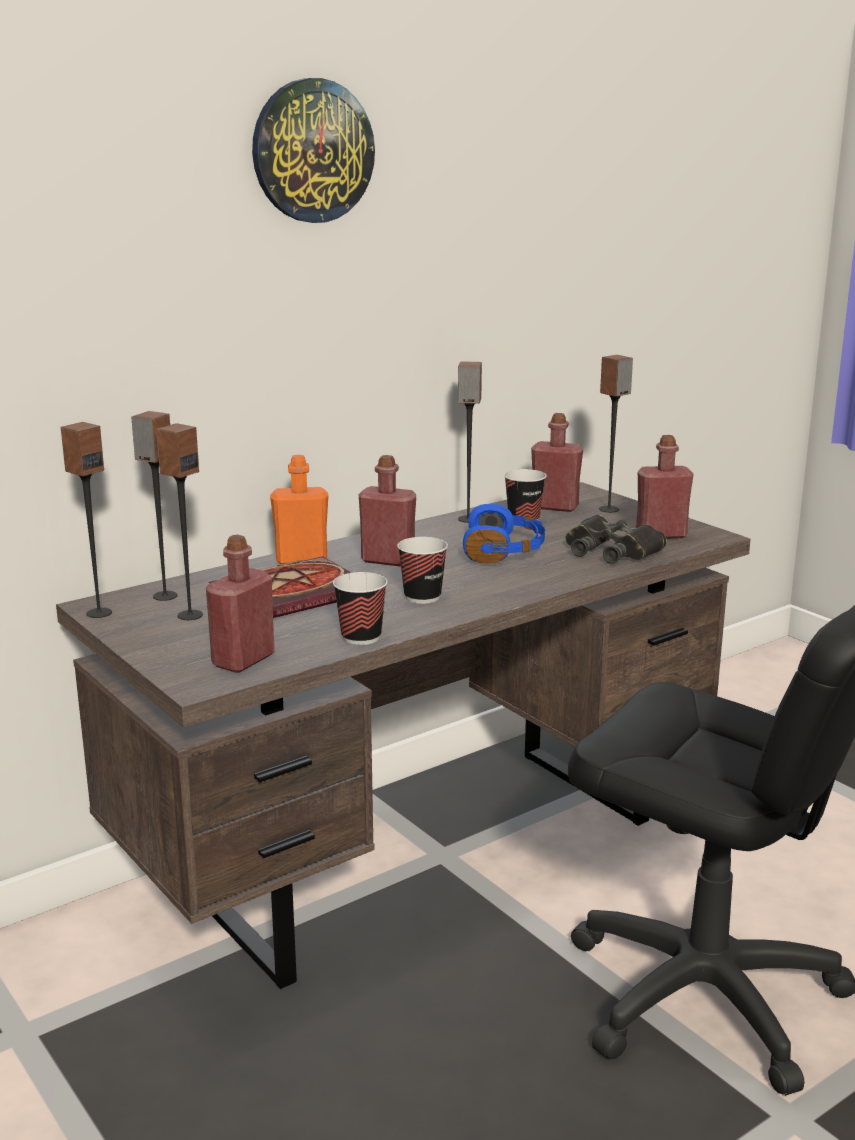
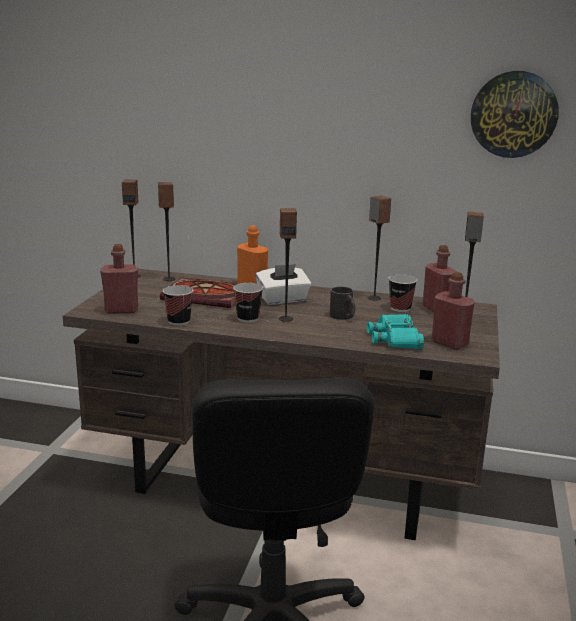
camera: 50 degrees right, 0 degrees up
speaker [157,423,203,620] -> speaker moved to [279,209,297,322]
wall clock [252,78,375,223] -> wall clock moved to [471,71,559,158]
red bottle [359,455,416,567] -> white tissue box [256,264,311,305]
blue headphones [463,504,545,564] -> black mug [330,286,355,320]
black binoculars [565,515,667,564] -> turquoise binoculars [367,314,424,349]

